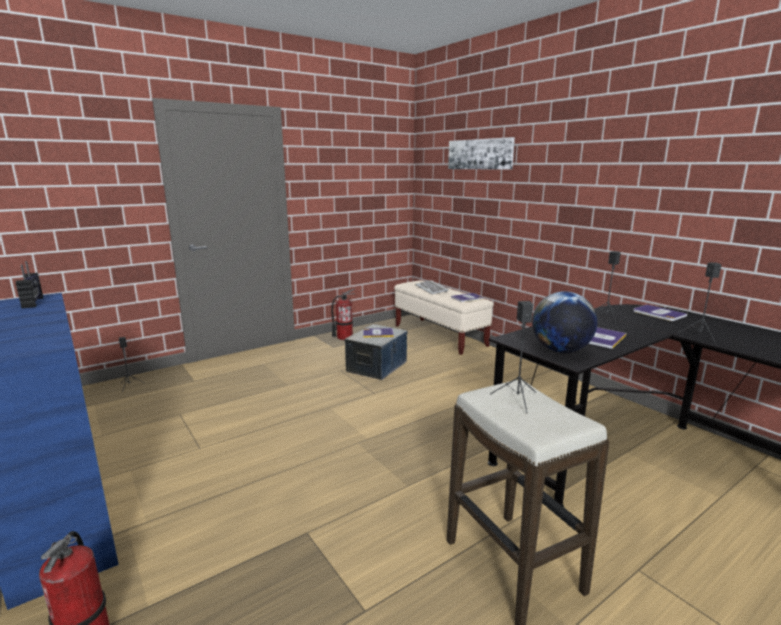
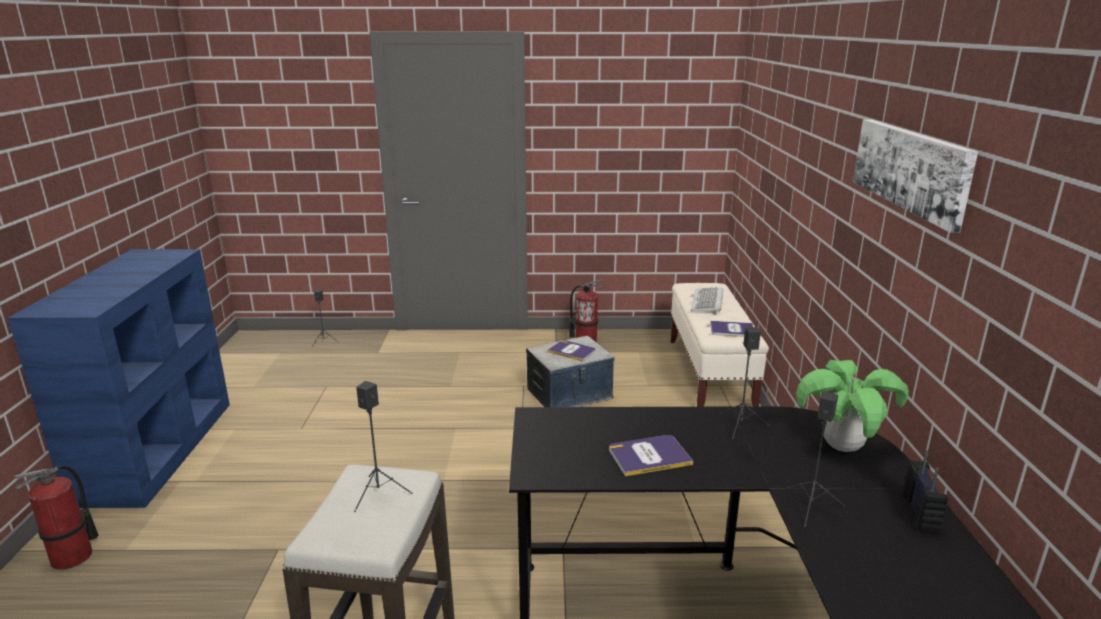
camera: 35 degrees right, 5 degrees up
radio [16,261,43,309] -> radio moved to [902,450,948,535]
picture [448,137,515,170] -> picture moved to [853,119,978,232]
globe [532,291,597,353] -> none
book [633,304,687,321] -> potted plant [796,360,909,452]

